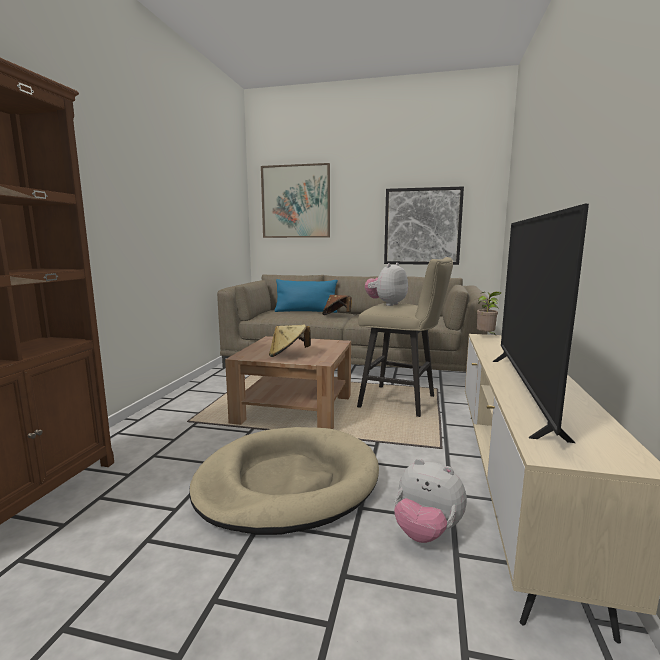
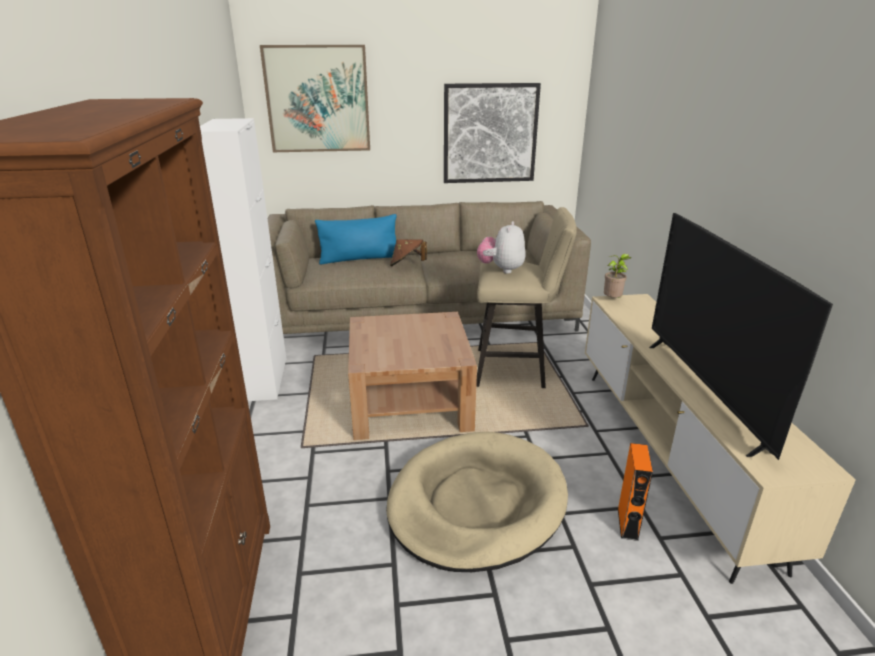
camera: 20 degrees left, 15 degrees up
beige hat [269,325,311,357] -> none
plush toy [394,458,467,543] -> orange speaker [618,443,653,541]
none -> white cabinet [200,118,286,401]

